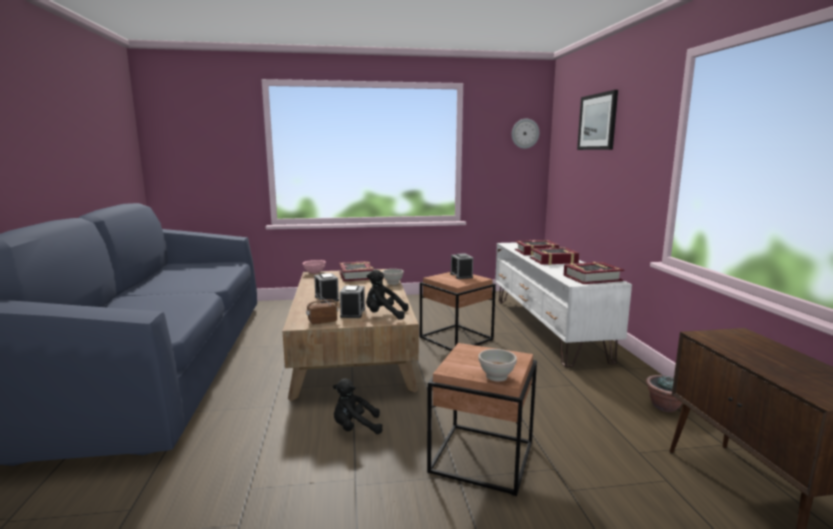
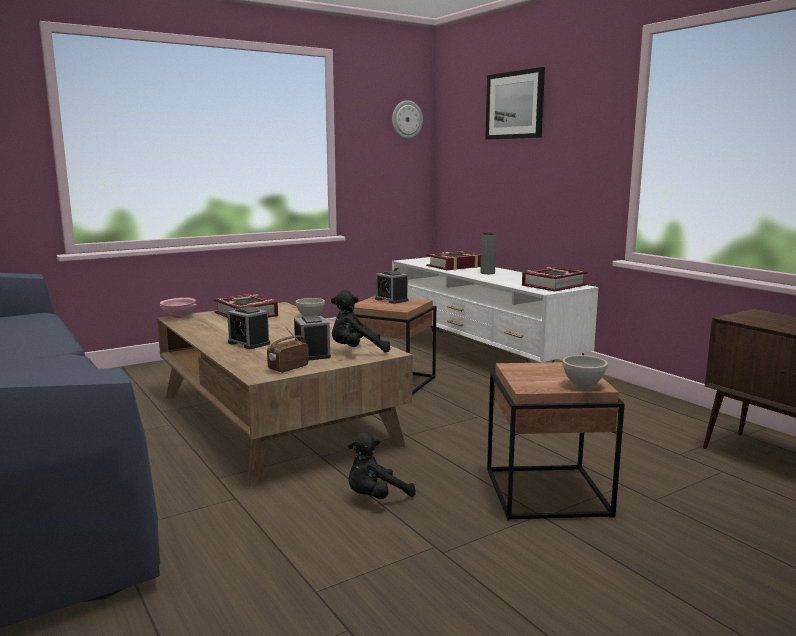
camera: 25 degrees left, 0 degrees up
book [530,247,579,265] -> grey vase [480,233,496,274]
potted plant [646,375,682,412] -> none

